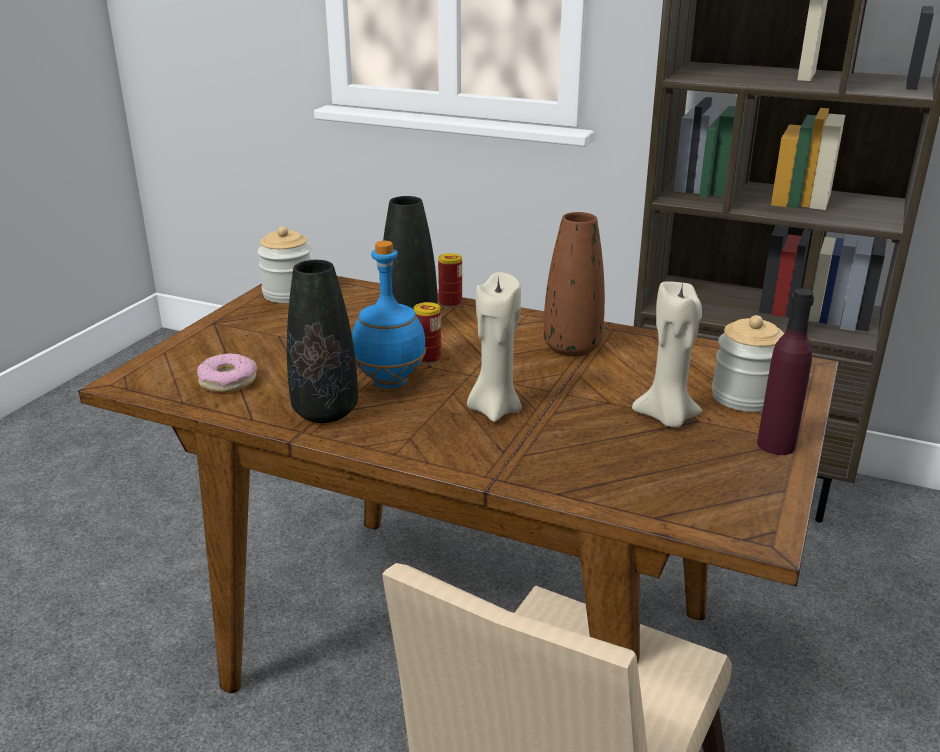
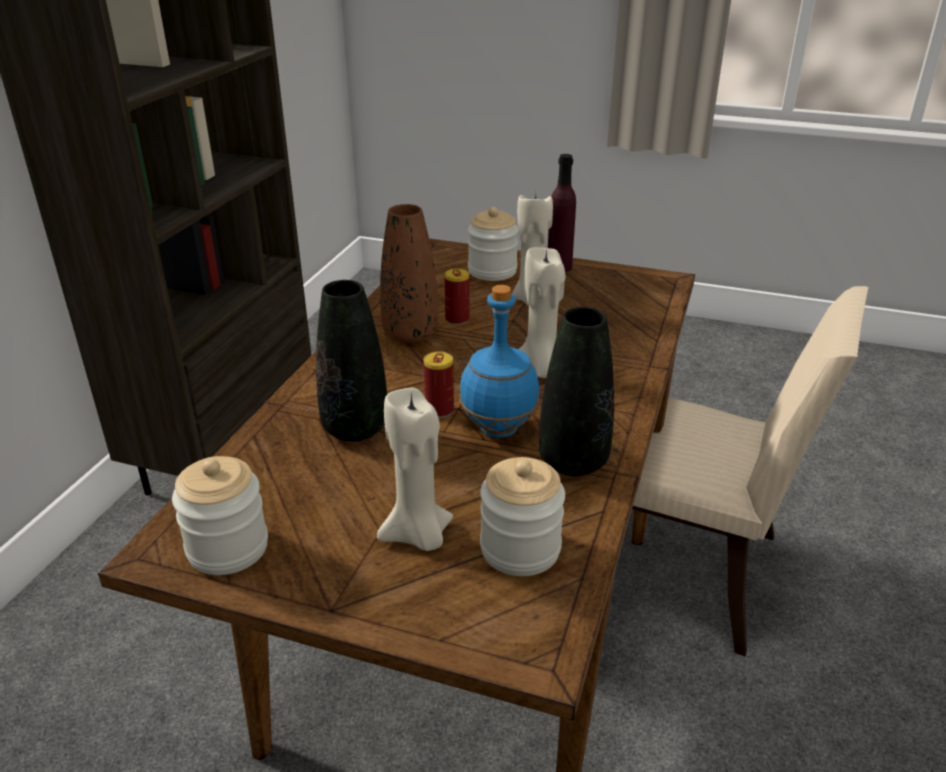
camera: 95 degrees left, 5 degrees up
donut [197,353,257,392] -> jar [480,457,565,576]
can [438,253,462,308] -> can moved to [444,268,470,325]
none -> beige candle [377,388,453,551]

